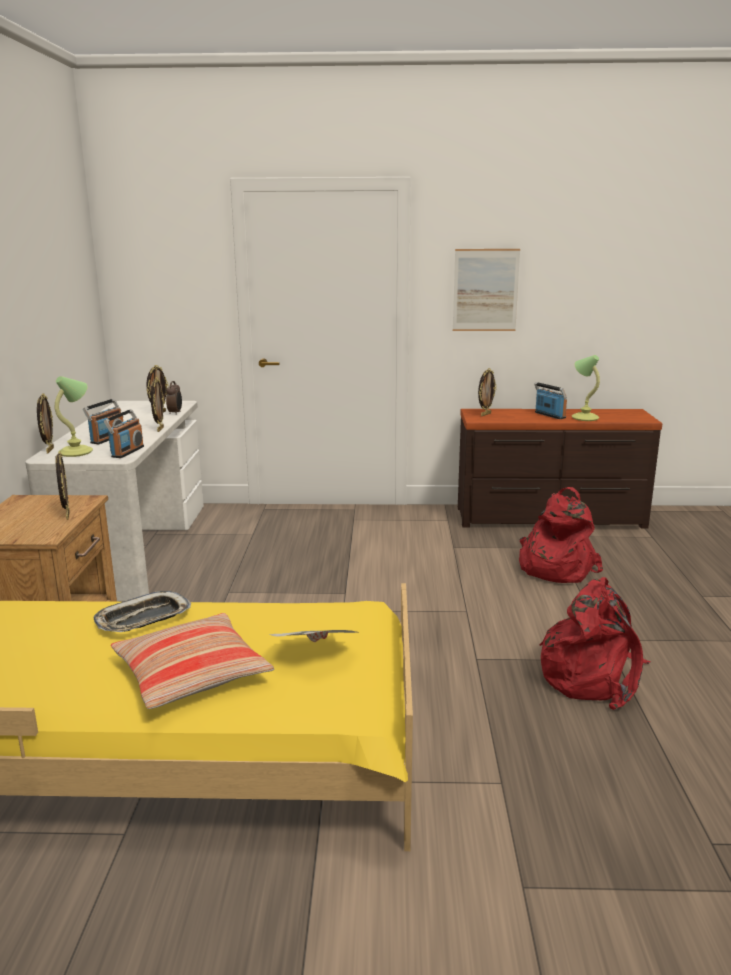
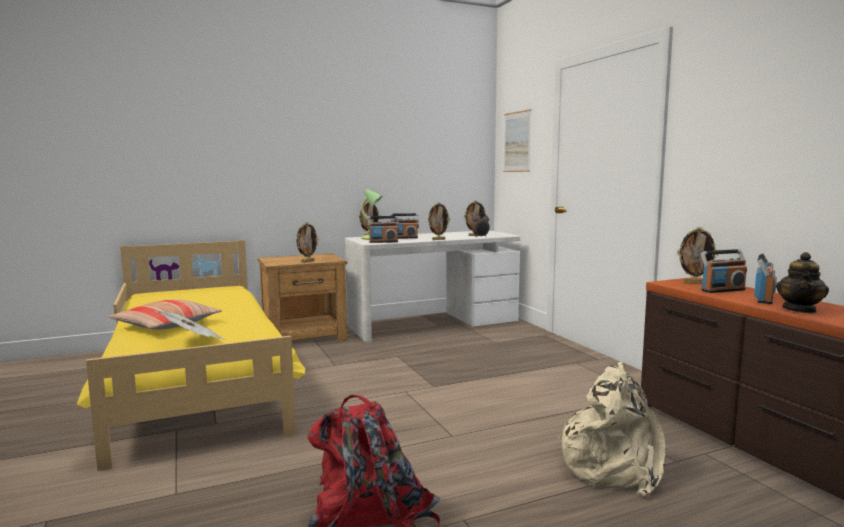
camera: 65 degrees right, 10 degrees down
tray [94,591,191,632] -> none
picture [453,249,520,331] -> picture moved to [503,109,531,172]
red backpack [519,487,603,583] -> beige backpack [558,362,666,496]
table lamp [572,355,600,421] -> teapot [776,252,829,314]
none -> radio [701,249,747,293]

